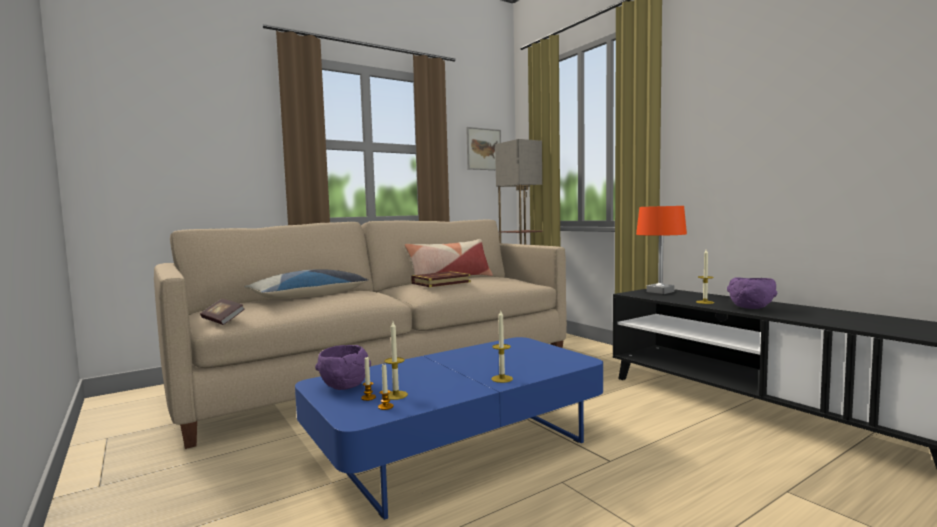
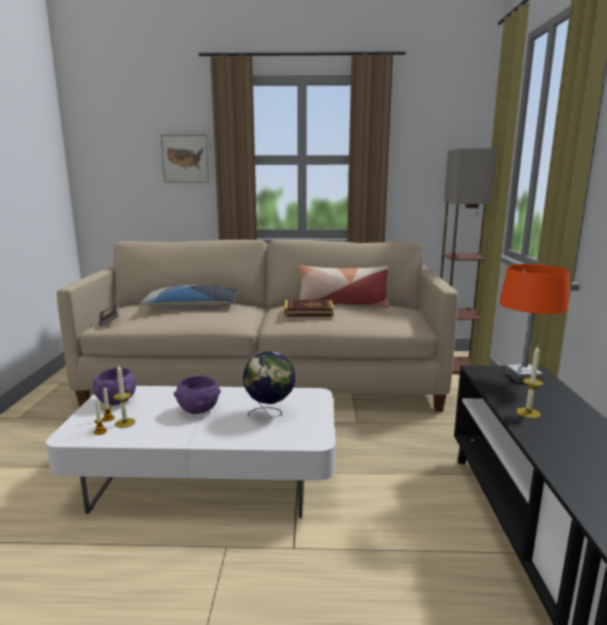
camera: 35 degrees right, 10 degrees up
blue coffee table [295,337,603,520] -> white coffee table [46,386,335,518]
picture [466,127,501,170] -> picture moved to [160,134,210,183]
candle [491,311,513,383] -> none
purple bowl [727,277,777,309] -> purple bowl moved to [174,376,221,414]
none -> globe [243,351,295,418]

